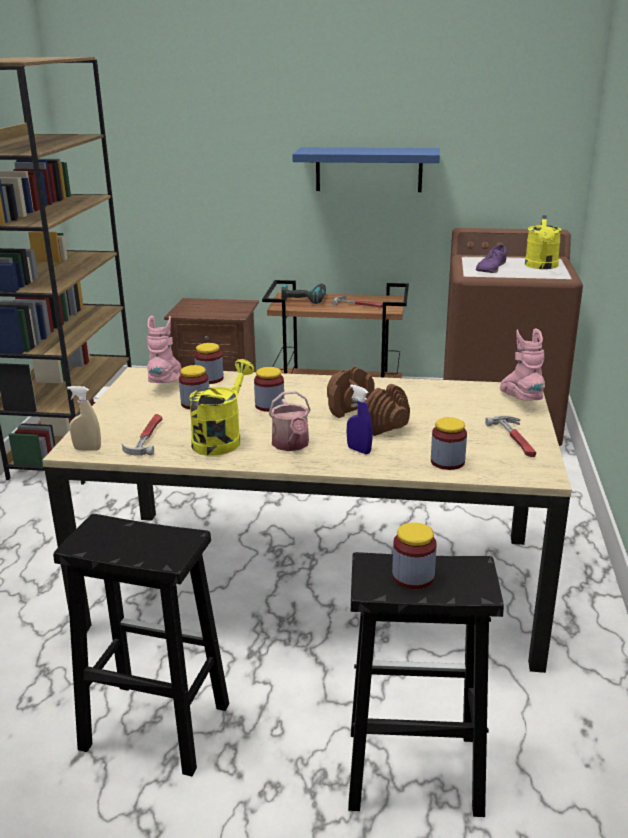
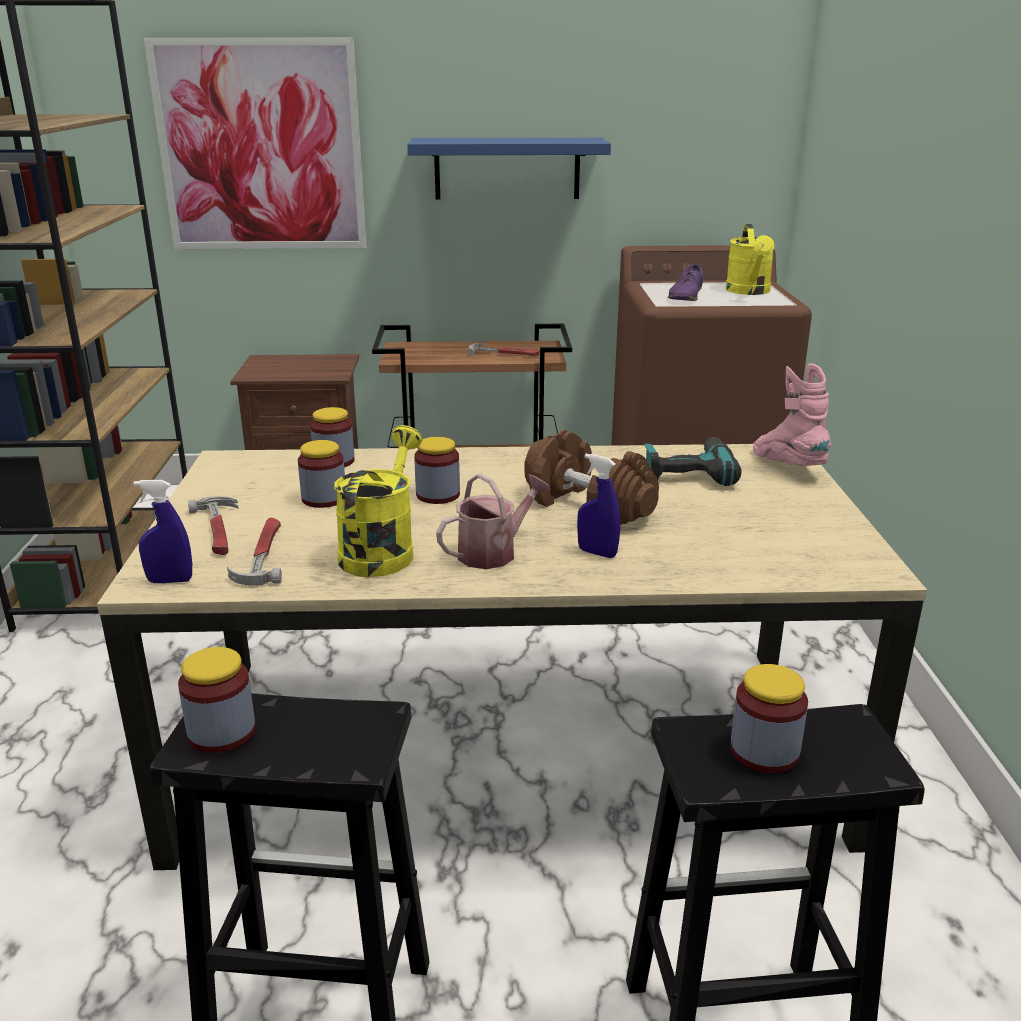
camera: 10 degrees left, 0 degrees up
beige spray bottle [67,386,101,451] -> blue spray bottle [133,480,192,583]
pink boot [147,316,181,383] -> none
watering can [269,391,310,451] -> watering can turned 105 degrees counterclockwise [436,473,551,569]
power drill [281,283,326,304] -> power drill moved to [643,437,742,486]
jar [431,417,467,470] -> jar moved to [178,647,256,753]
hammer [485,416,536,457] -> hammer moved to [188,496,238,555]
none -> picture [144,37,367,249]

